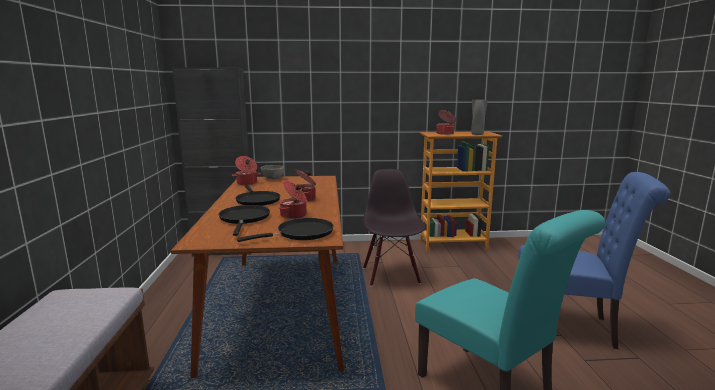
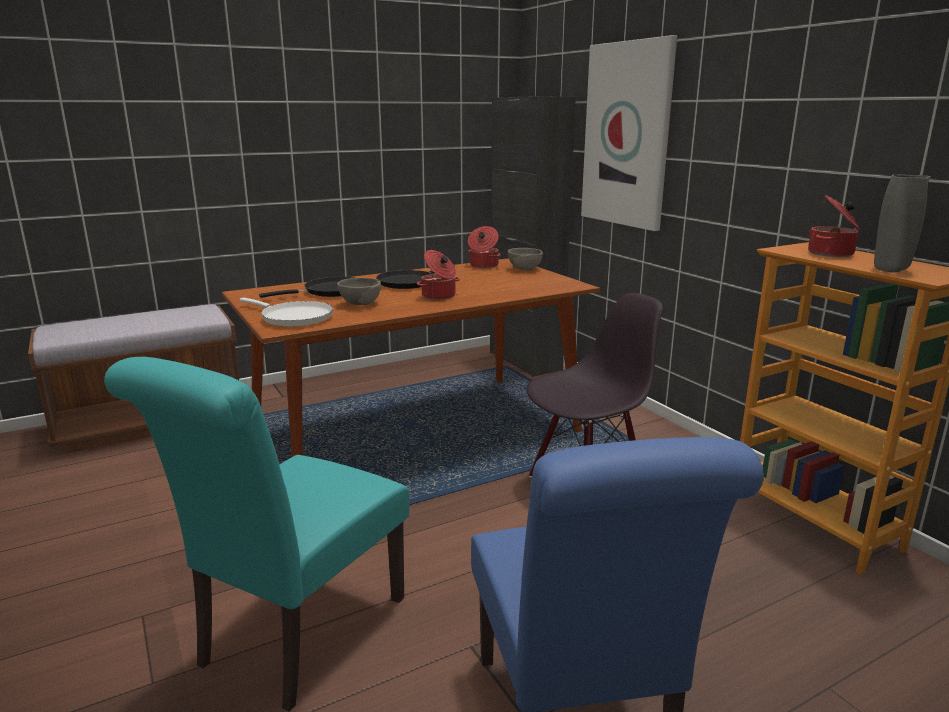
camera: 65 degrees right, 5 degrees up
black frying pan [237,218,334,242] -> white frying pan [240,298,333,326]
cooking pot [279,180,307,219] -> grey bowl [337,278,381,305]
none -> picture [581,35,677,231]

